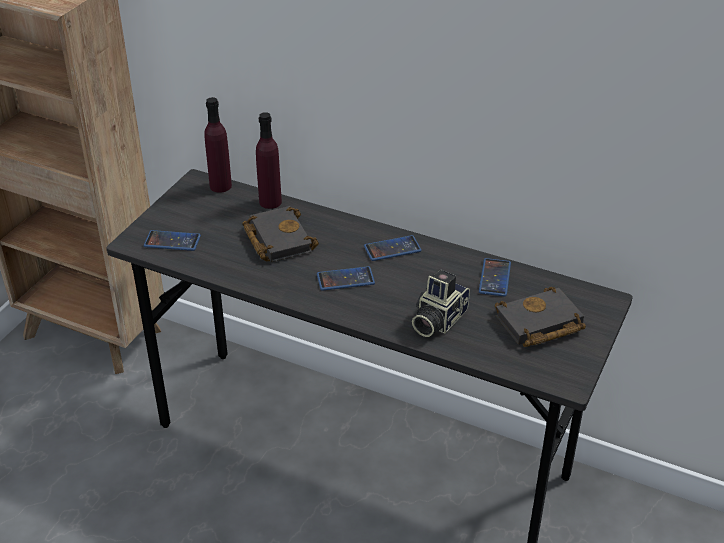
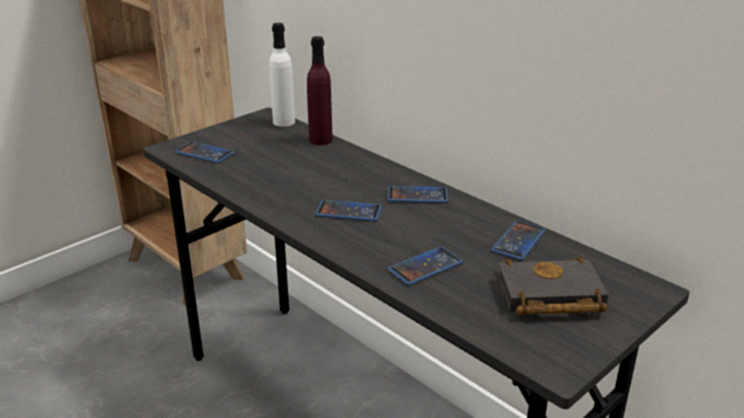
camera: 20 degrees right, 10 degrees down
purple bottle [204,97,232,193] -> white bottle [269,23,295,127]
black book [243,206,319,262] -> none
camera [412,269,470,337] -> phone [388,247,463,286]

